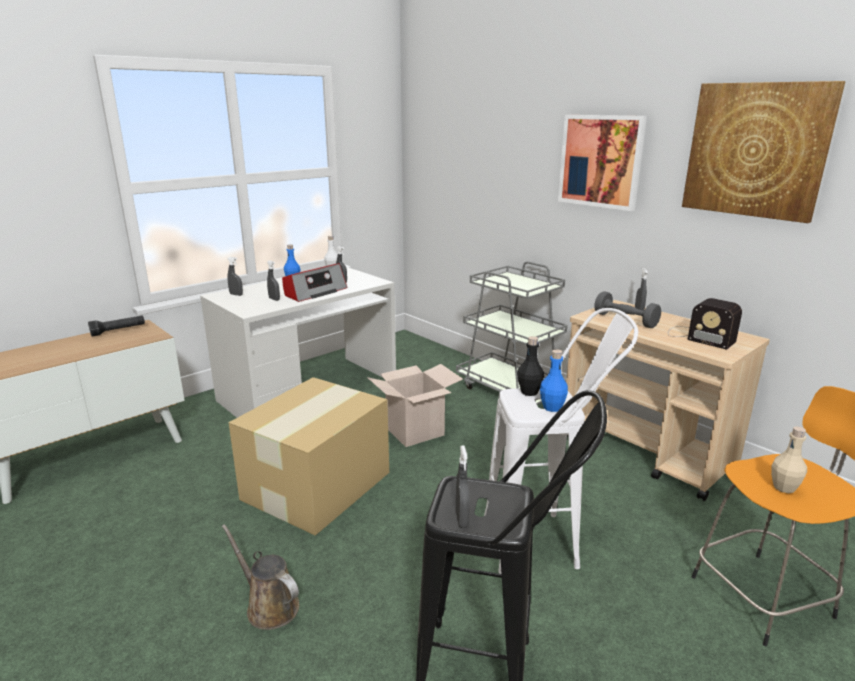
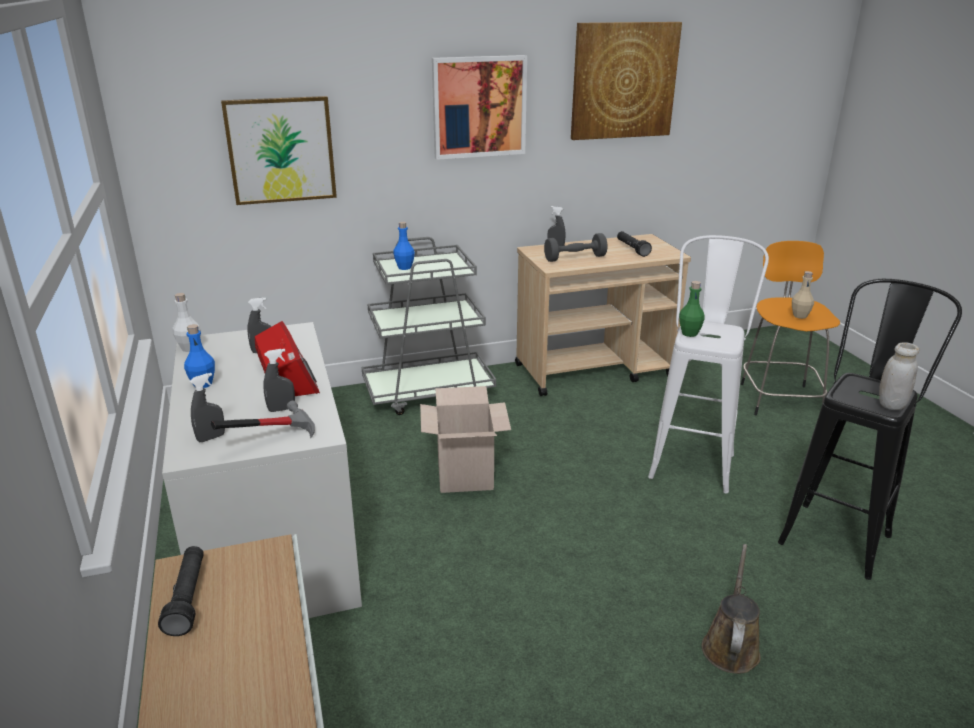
camera: 65 degrees left, 5 degrees up
brown watering can [222,524,299,630] -> brown watering can turned 135 degrees clockwise [702,544,760,674]
cardboard box [228,377,389,535] -> none
grey spray bottle [456,445,470,528] -> white jar [879,342,919,410]
black bottle [517,336,544,396] -> green bottle [679,281,705,337]
blue bottle [540,349,568,412] -> blue bottle moved to [393,222,415,270]
radio [668,298,742,350] -> black flashlight [617,231,652,257]
none -> hammer [211,400,315,438]
none -> picture [221,96,337,205]

